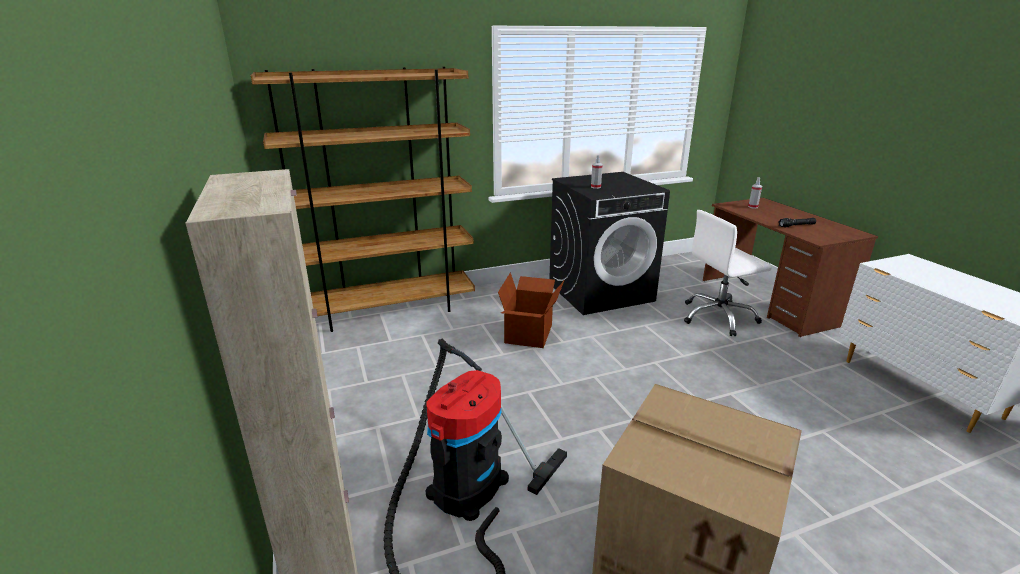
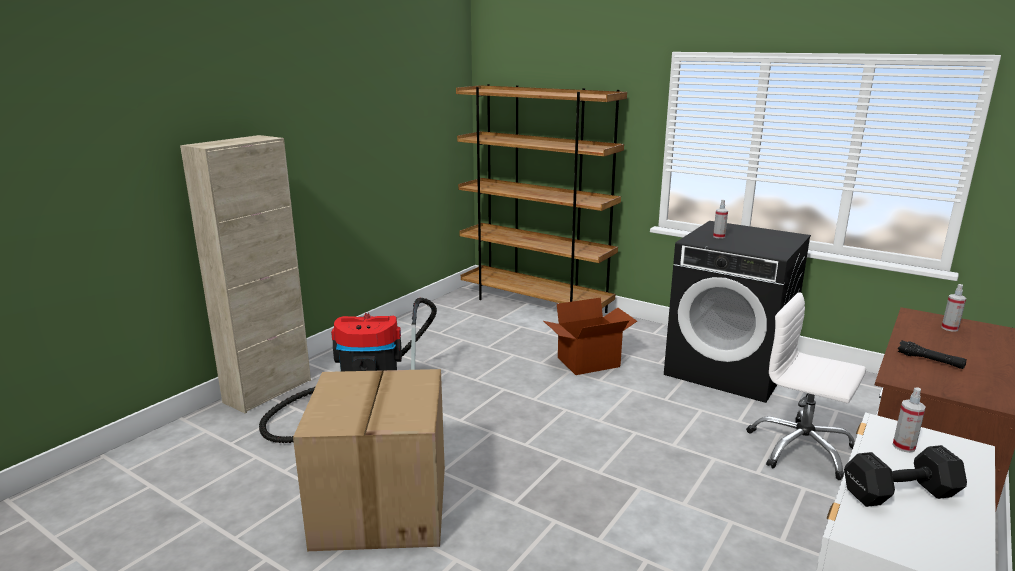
camera: 55 degrees right, 5 degrees down
none -> black dumbbell [844,445,967,507]
none -> spray bottle [892,388,926,453]

